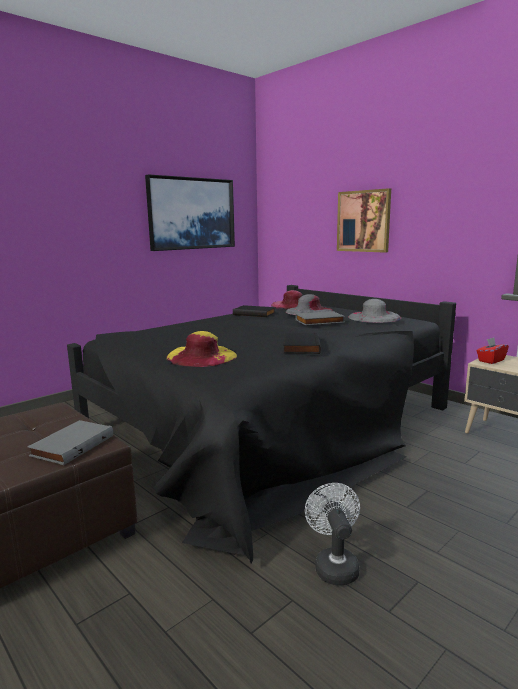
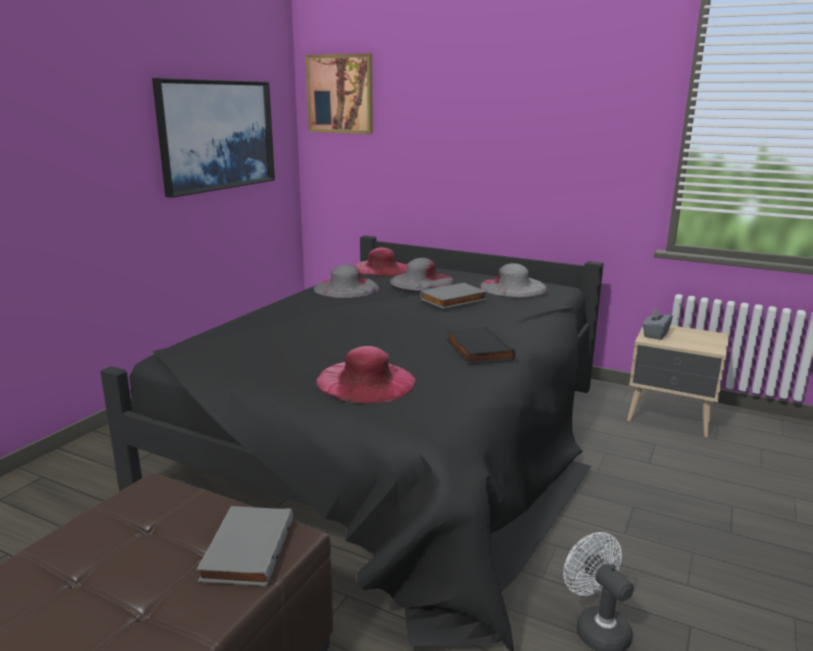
camera: 20 degrees left, 5 degrees up
yellow hat [167,331,237,367] -> pink hat [316,346,416,404]
black book [233,305,276,317] -> grey hat [314,264,379,298]
picture [337,188,391,253] -> picture moved to [306,54,373,134]
red tissue box [477,338,509,364] -> grey tissue box [642,307,673,340]

